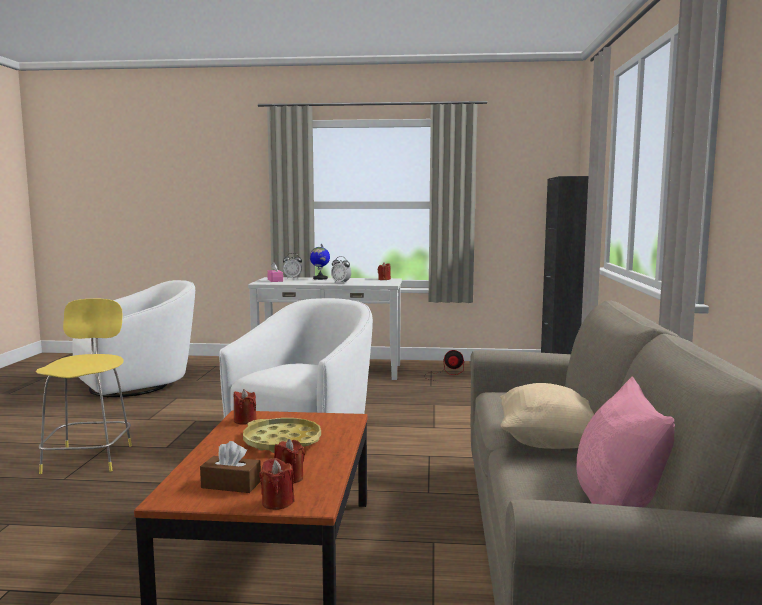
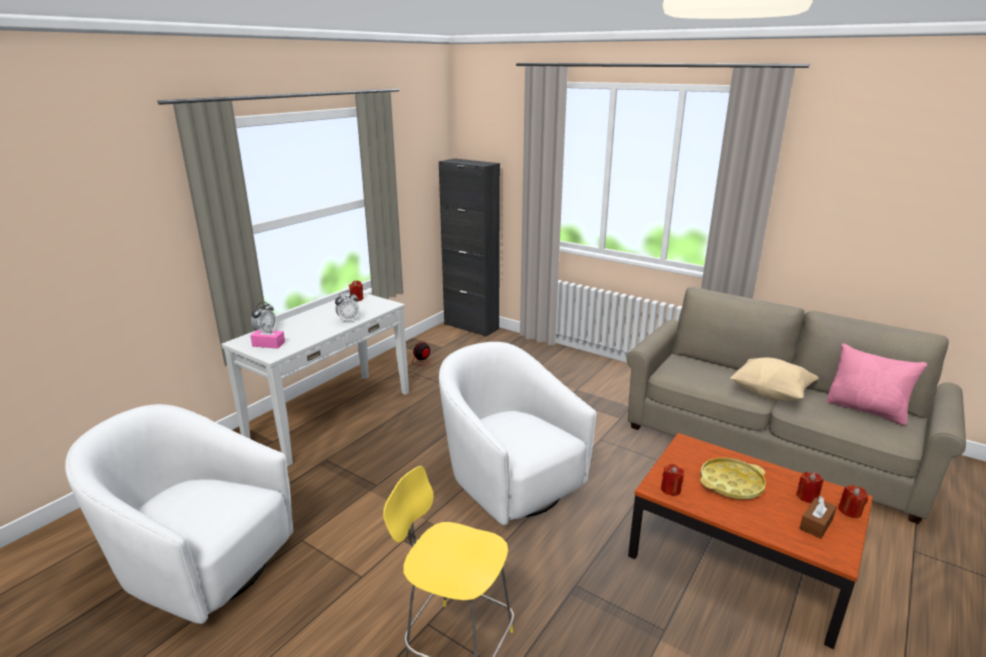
camera: 60 degrees left, 15 degrees up
white armchair [72,280,195,398] -> white armchair turned 60 degrees counterclockwise [65,404,293,624]
globe [310,244,330,280] -> none

